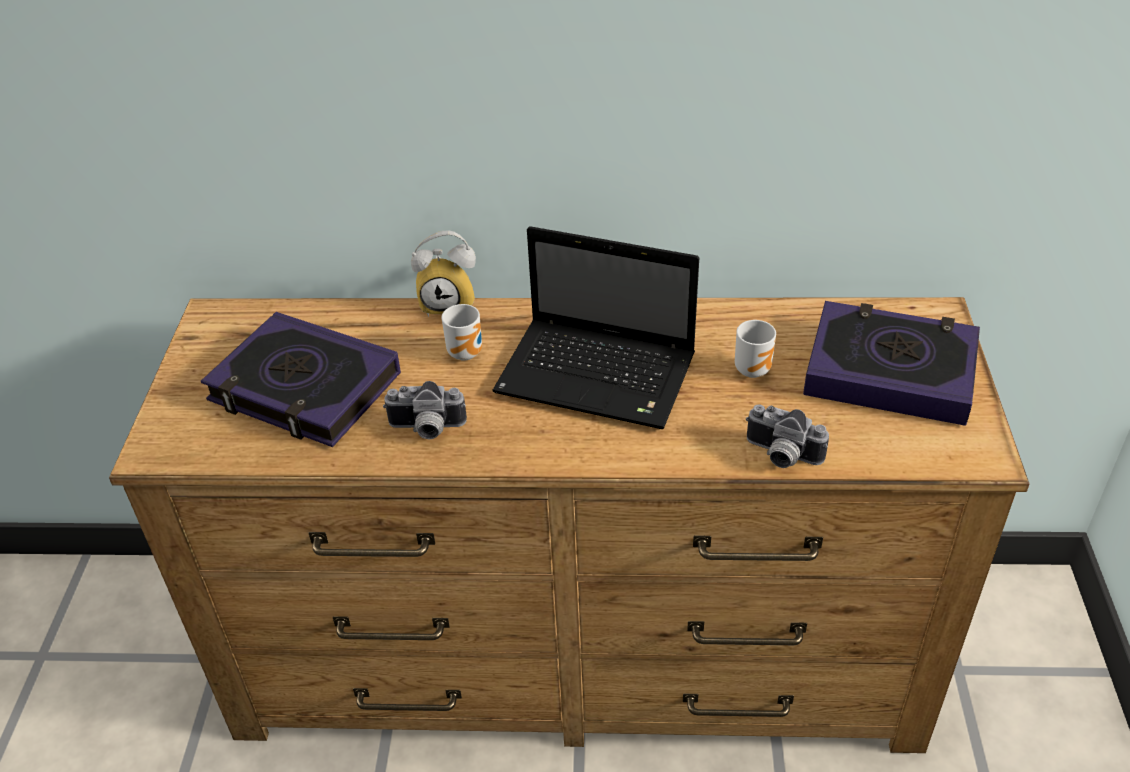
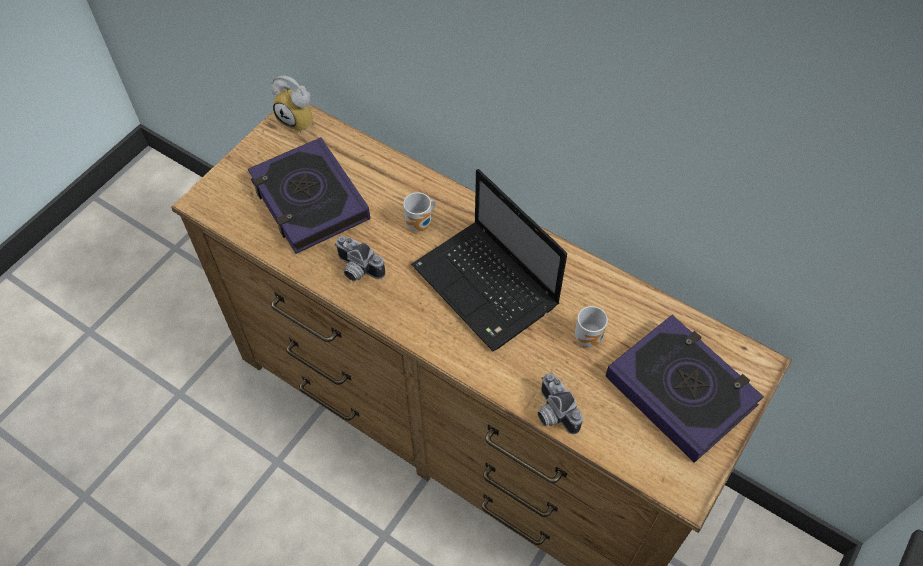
camera: 30 degrees right, 15 degrees up
alarm clock [411,230,476,317] -> alarm clock moved to [271,75,314,133]

